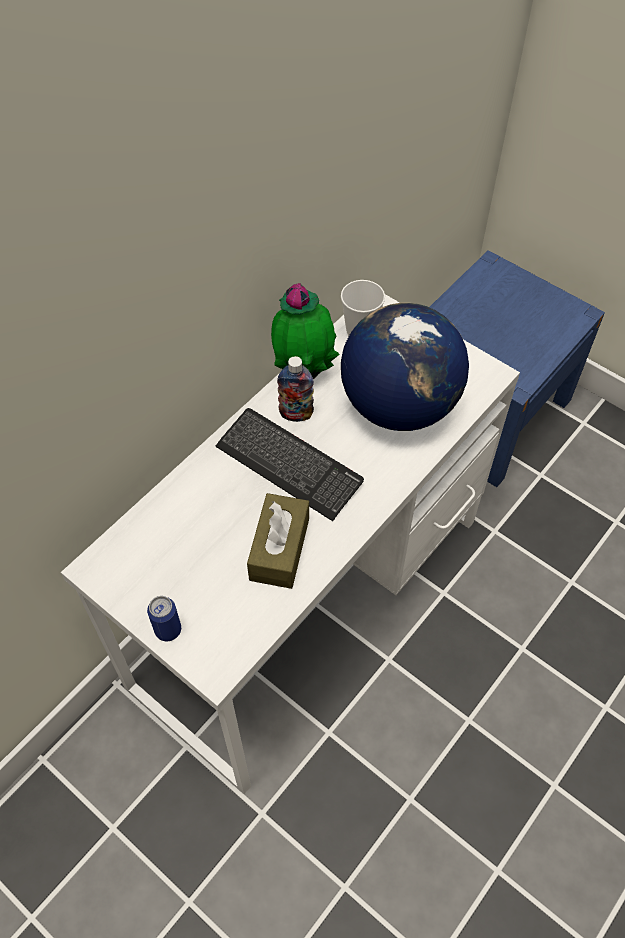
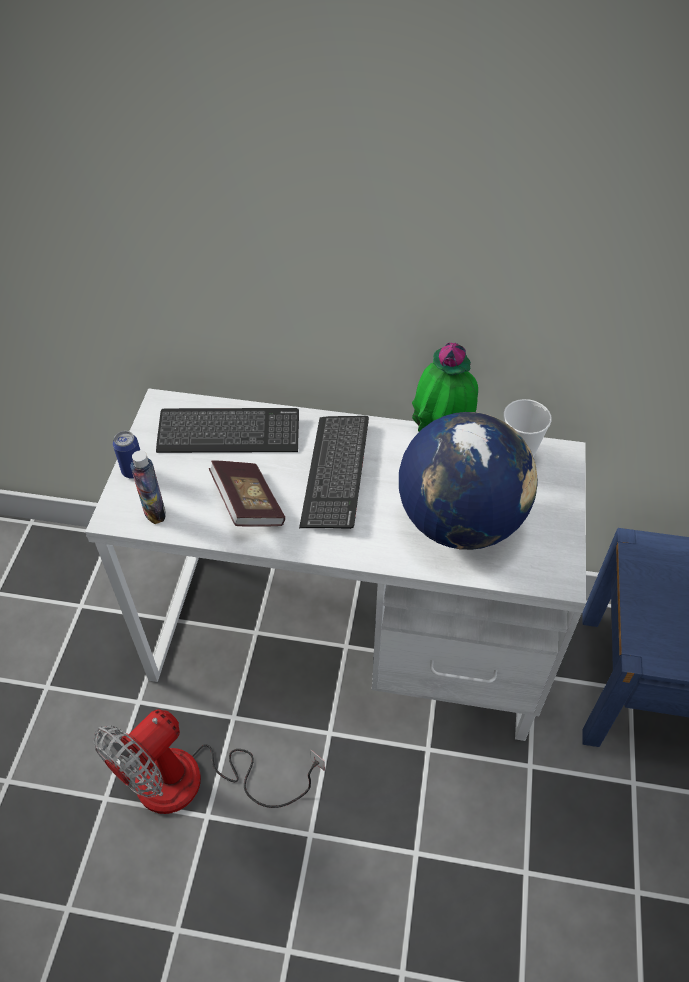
camera: 60 degrees right, 5 degrees down
brown tissue box [247,493,309,589] -> book [209,460,285,527]
bottle [277,356,314,422] -> bottle moved to [131,450,166,524]
none -> fan [94,709,325,814]
none -> keyboard [156,408,299,453]

